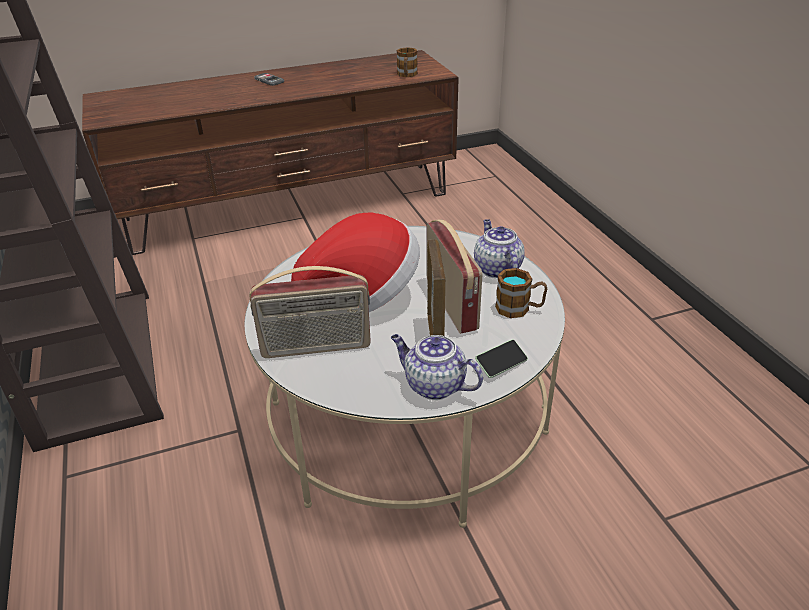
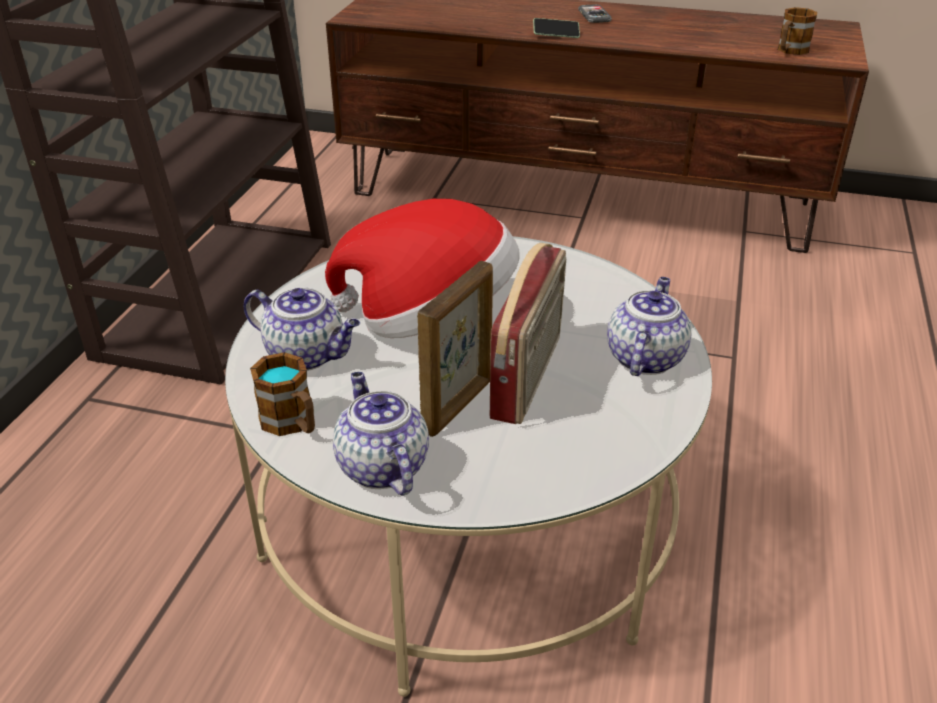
camera: 35 degrees right, 0 degrees up
radio [249,266,371,358] -> teapot [243,287,360,371]
phone [475,339,528,378] -> phone moved to [533,18,580,38]
mug [495,268,547,318] -> mug moved to [250,352,315,436]

